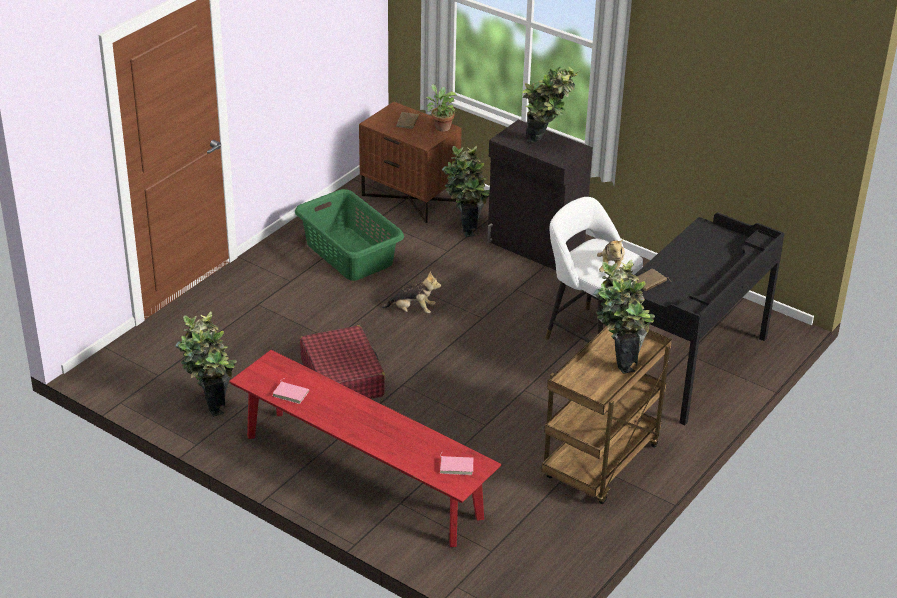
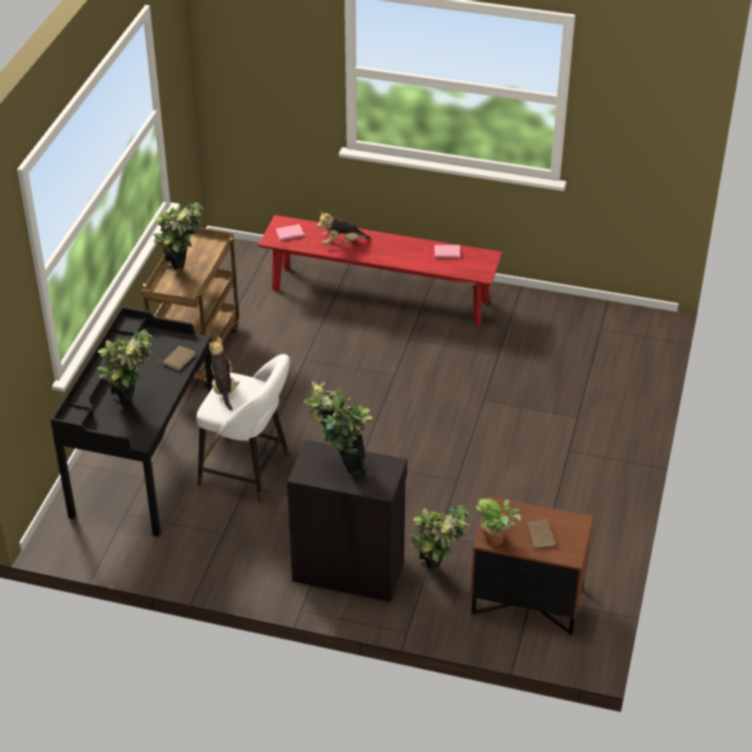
camera: 160 degrees right, 5 degrees up
potted plant [175,312,237,416] -> potted plant moved to [98,328,153,402]
green laundry basket [295,189,404,281] -> none
red suitcase [300,325,385,399] -> none
plush toy [382,271,441,313] -> plush toy moved to [317,211,370,245]

